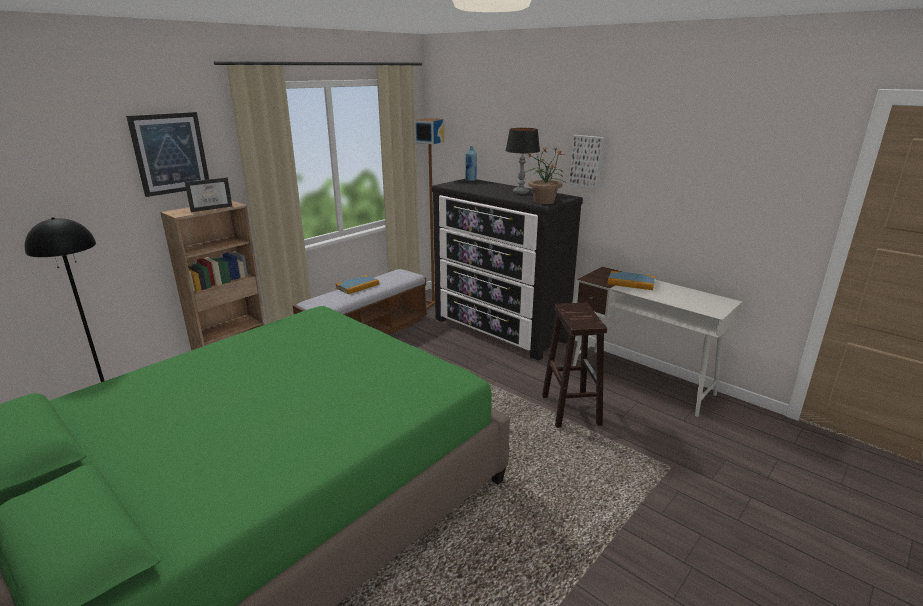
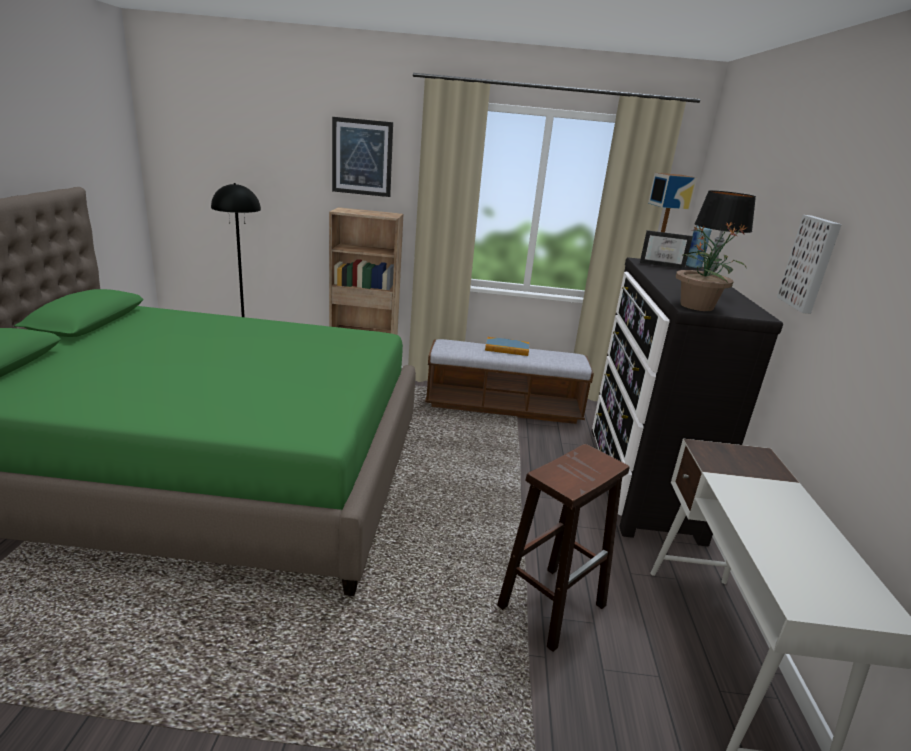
camera: 50 degrees right, 0 degrees up
picture frame [185,177,232,212] -> picture frame moved to [640,230,693,269]
book [608,271,655,290] -> none

